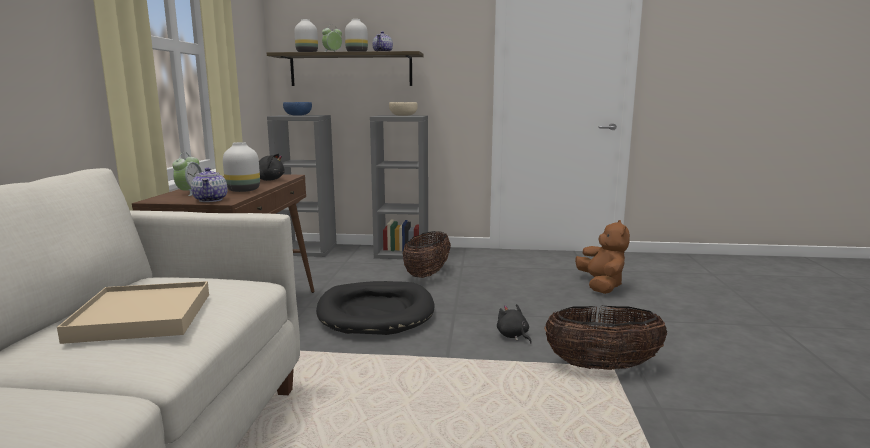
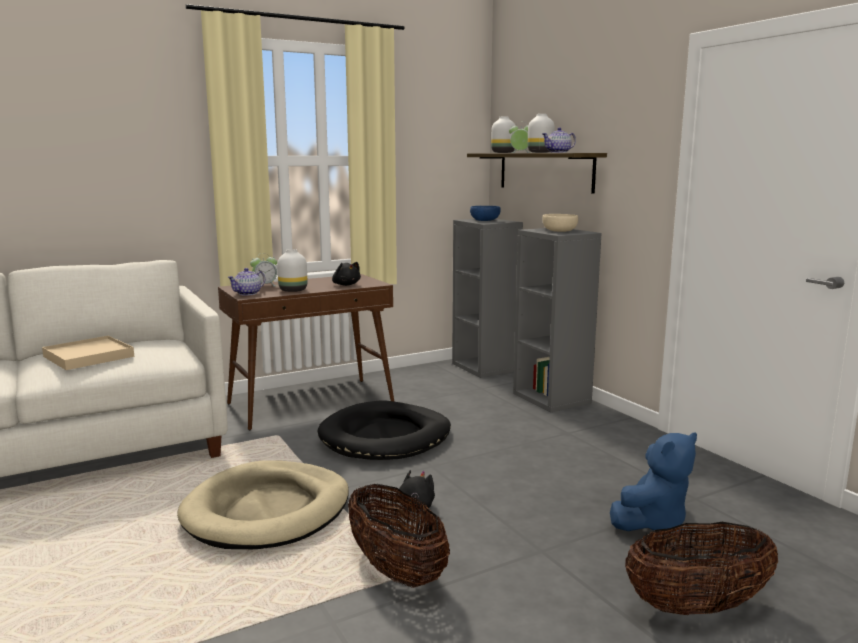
camera: 55 degrees right, 0 degrees up
basket [402,231,451,278] -> basket moved to [625,522,778,615]
brown plush toy [575,220,630,294] -> blue plush toy [610,433,697,531]
none -> beige dog bed [177,461,349,549]

